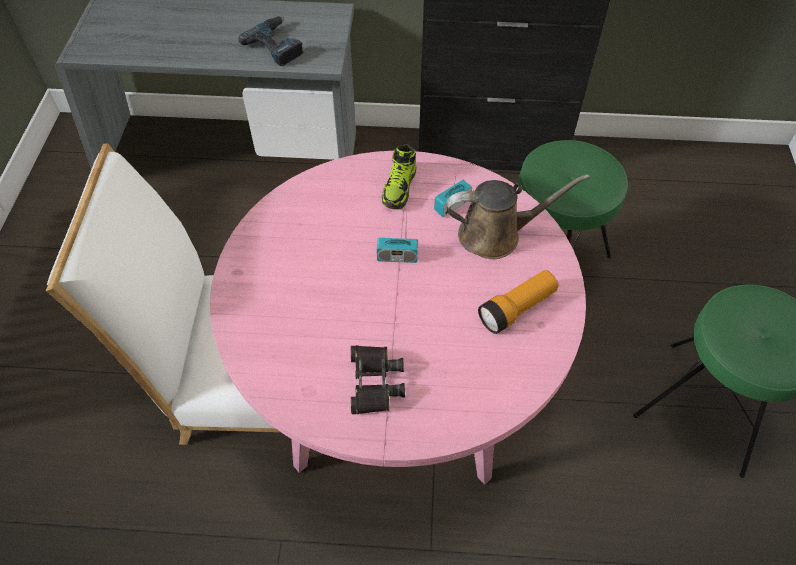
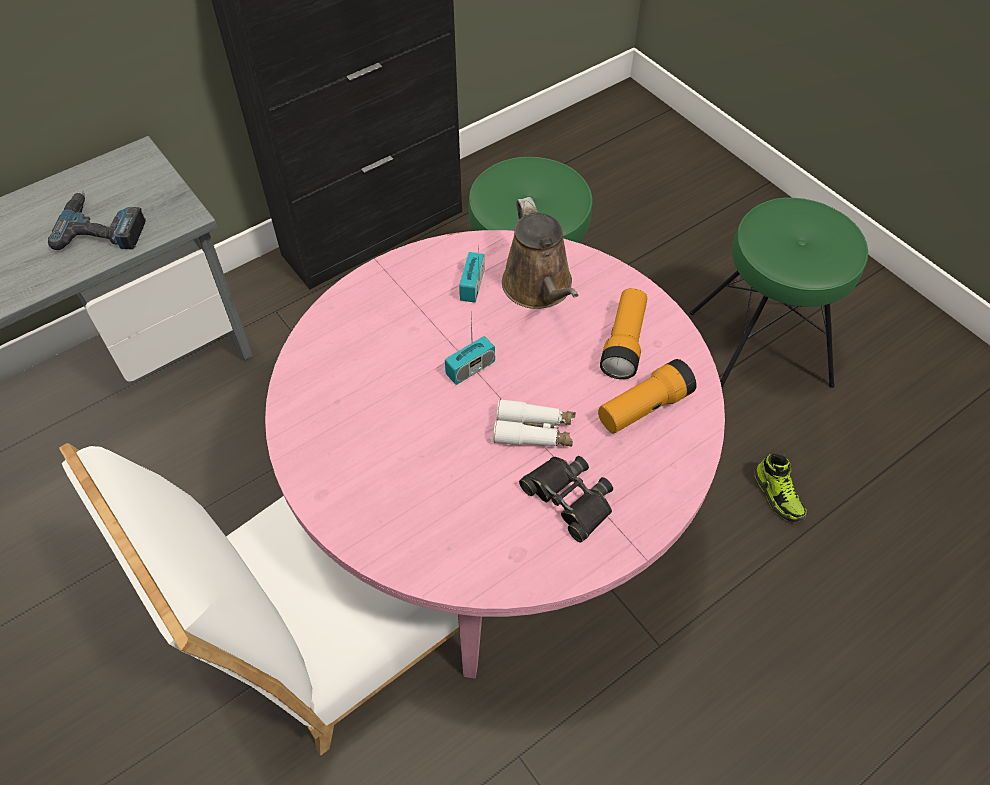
camera: 40 degrees left, 0 degrees up
shoe [382,144,417,210] -> shoe moved to [755,453,807,522]
brown watering can [446,174,590,259] -> brown watering can turned 120 degrees clockwise [502,197,579,309]
none -> white binoculars [493,399,576,446]
none -> flashlight [598,359,697,434]

